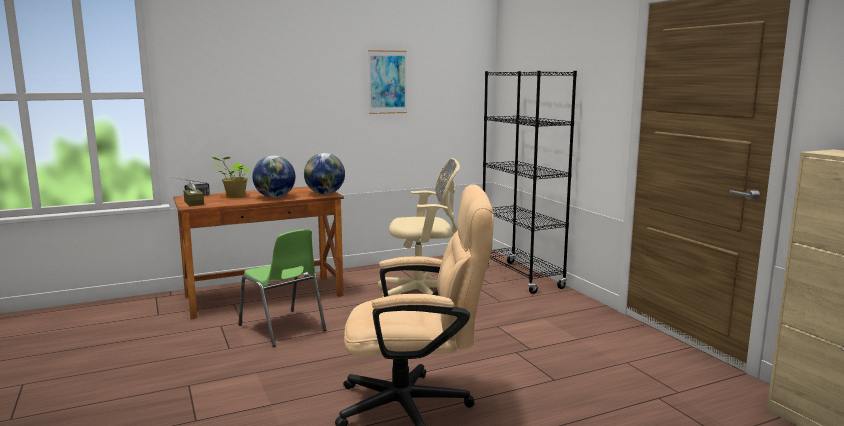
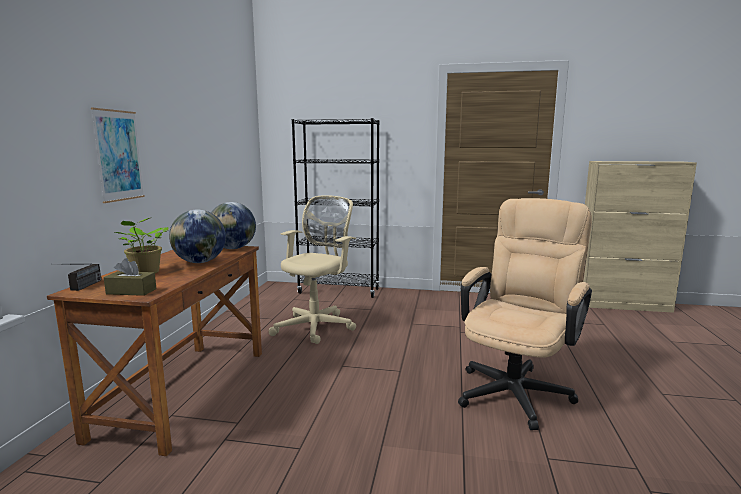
camera: 55 degrees left, 0 degrees up
green chair [238,229,326,347] -> none
picture [368,50,407,114] -> picture moved to [91,108,145,203]

